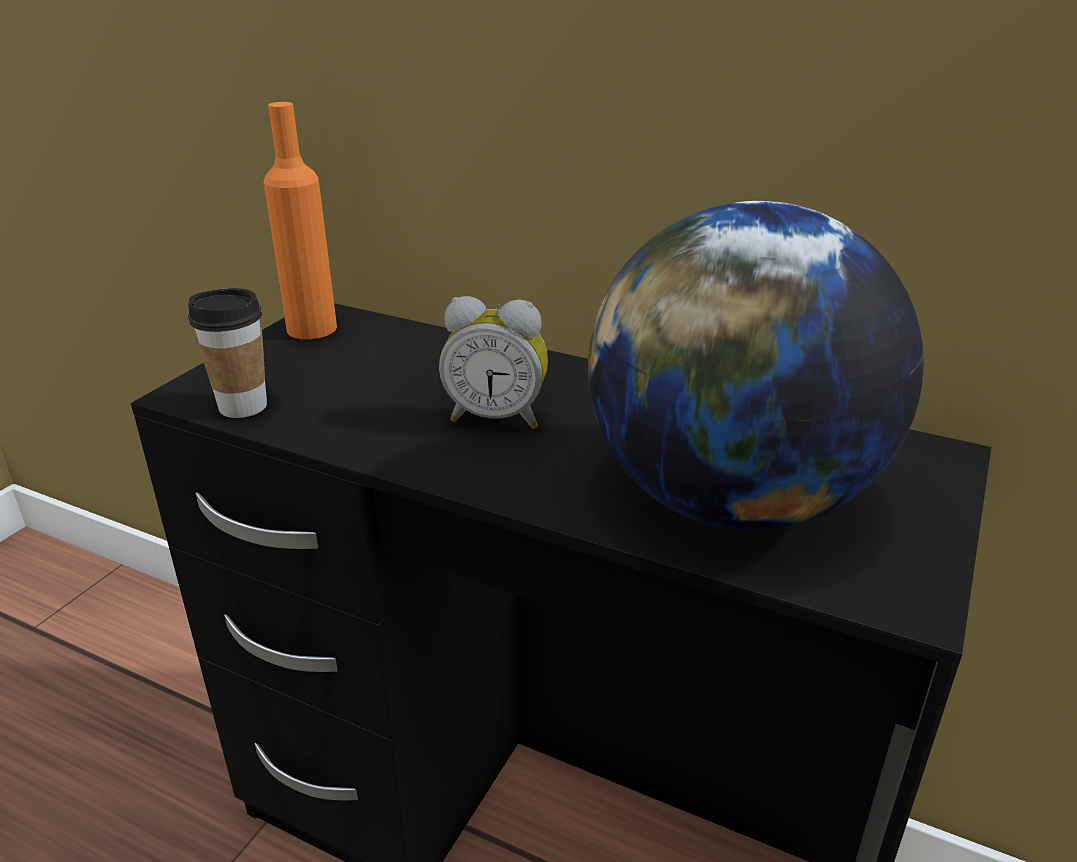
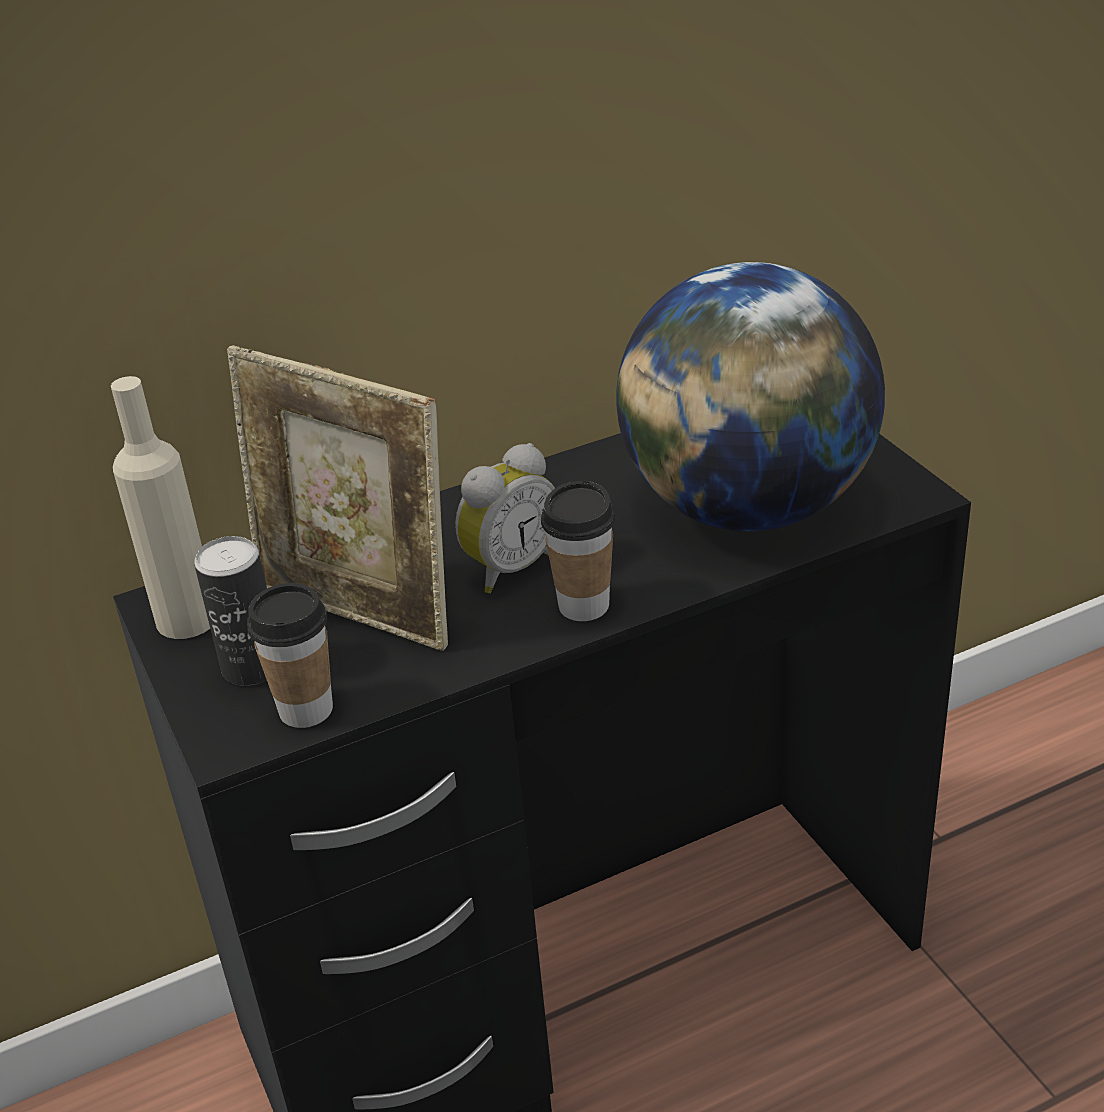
camera: 50 degrees left, 5 degrees up
orange bottle [264,102,337,339] -> beige bottle [111,376,210,639]
none -> can [194,536,267,686]
none -> picture frame [227,345,448,651]
none -> cup [541,481,615,621]

